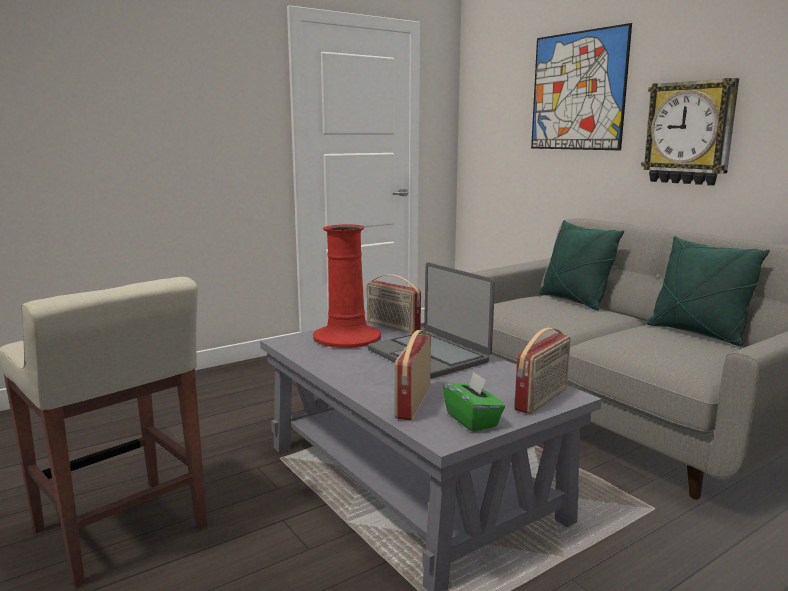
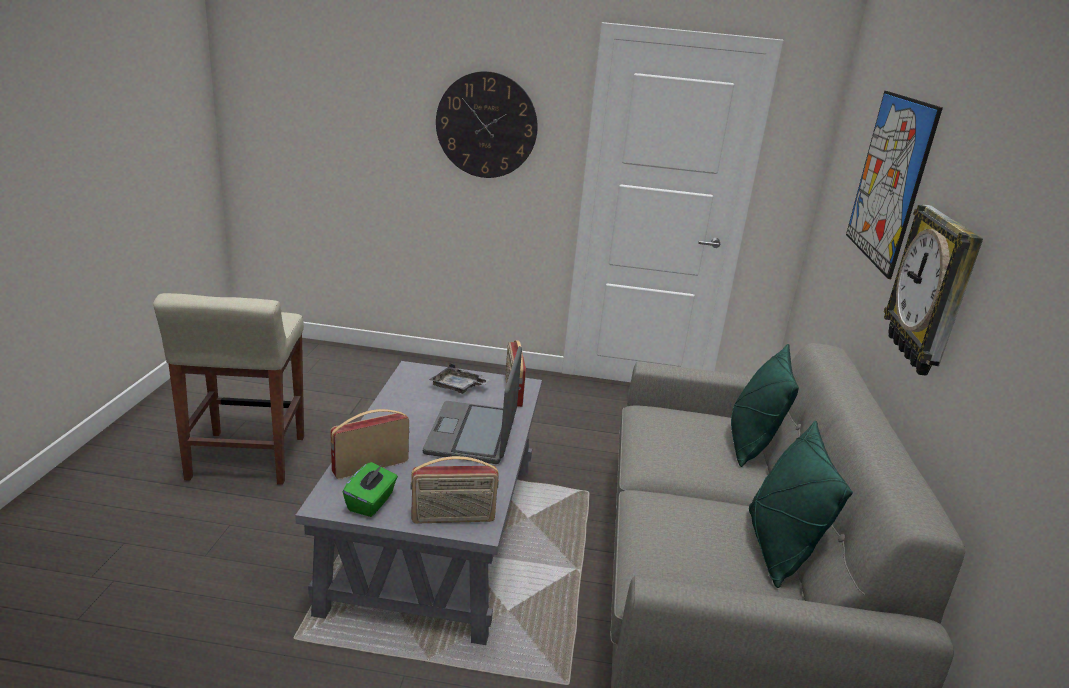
camera: 40 degrees right, 10 degrees up
red vase [313,224,381,348] -> grey tray [429,363,490,394]
none -> wall clock [436,71,538,178]

